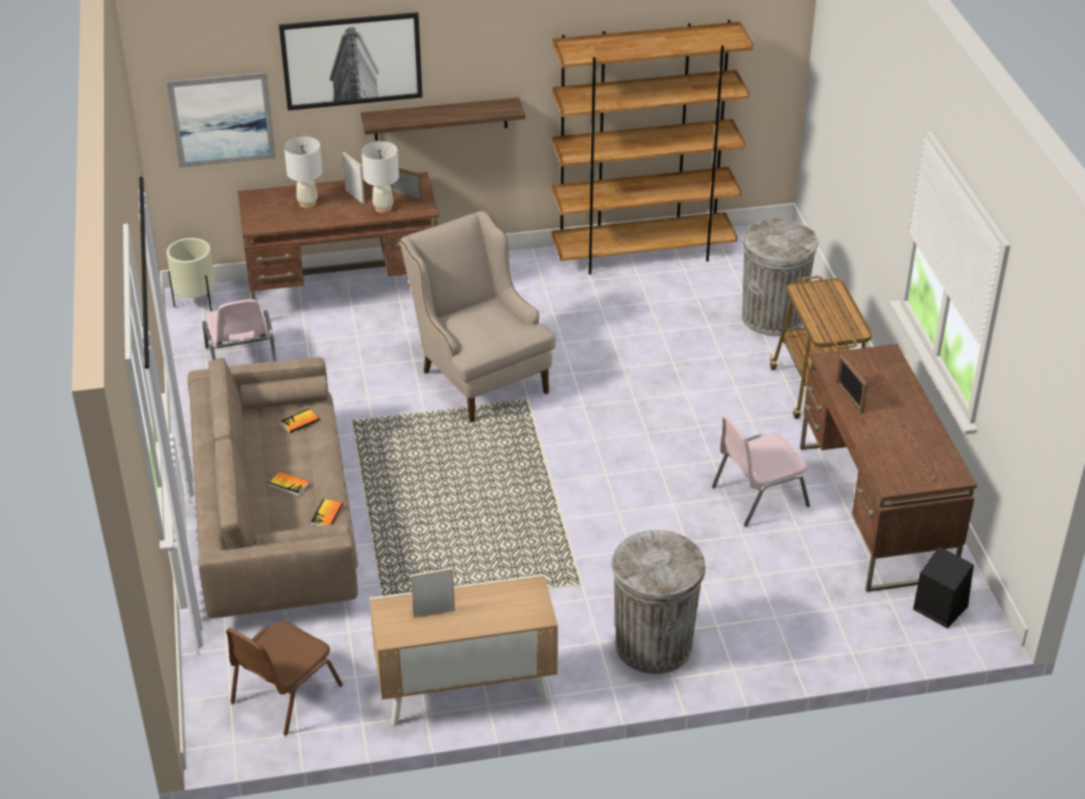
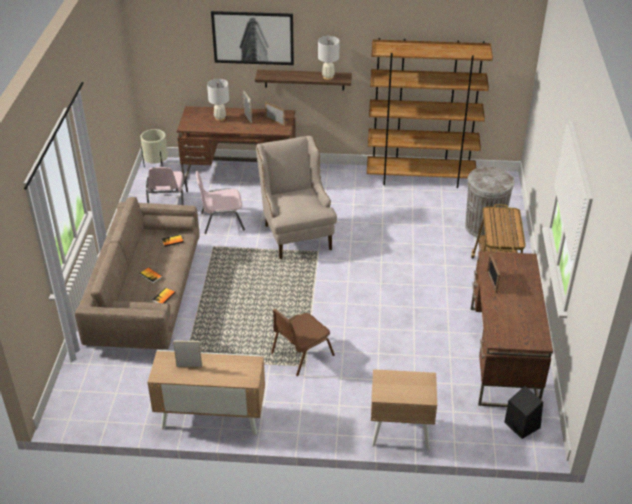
camera: 15 degrees right, 0 degrees up
picture [167,72,276,168] -> none
brown chair [226,621,343,736] -> brown chair moved to [271,309,335,376]
white table lamp [361,141,399,213] -> white table lamp moved to [318,36,340,80]
grey trash can [611,530,706,674] -> none
pink chair [712,415,810,527] -> pink chair moved to [196,171,245,234]
none -> beige nightstand [371,369,437,450]

